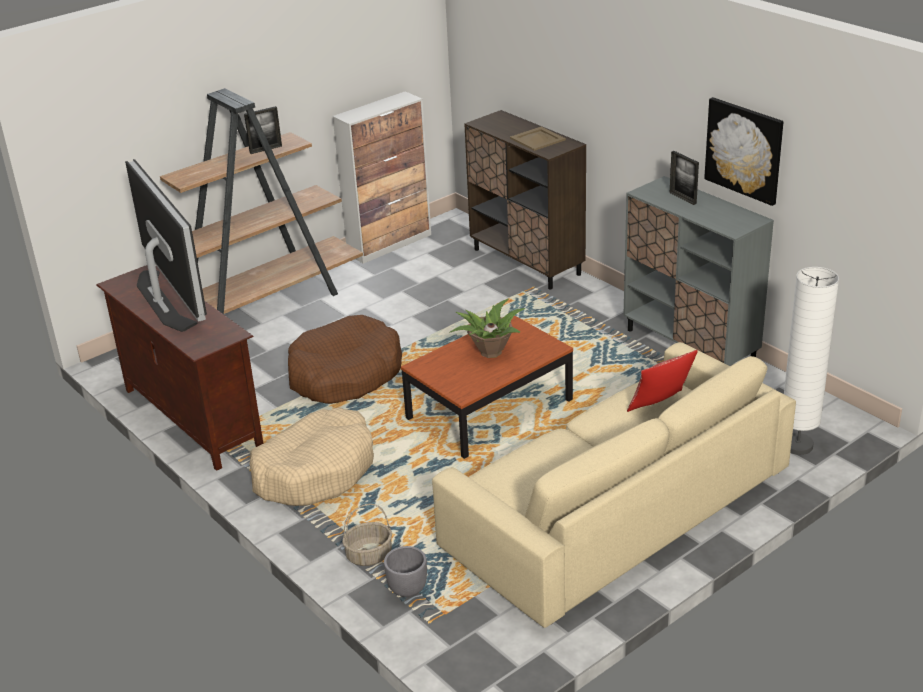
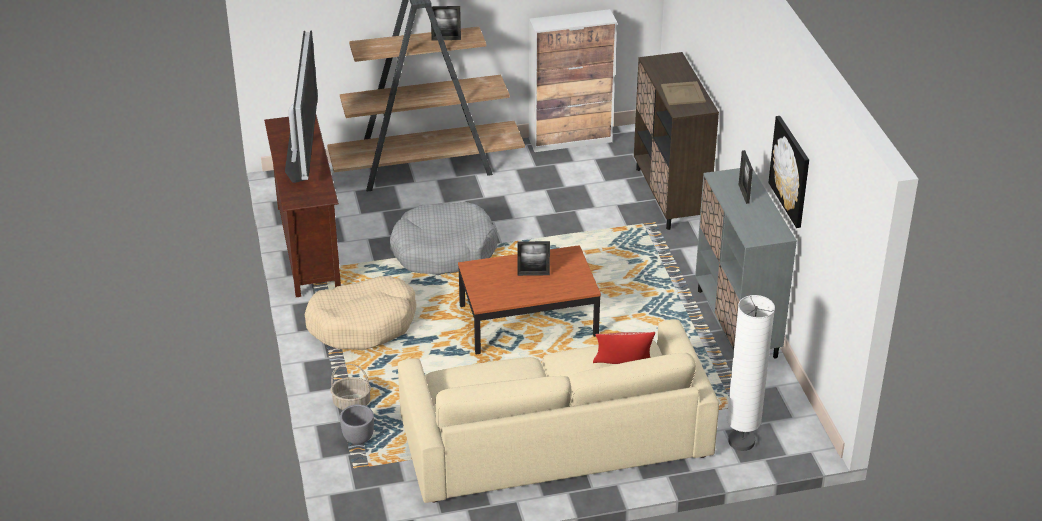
camera: 25 degrees right, 5 degrees up
brown dog bed [288,315,402,404] -> grey dog bed [390,202,497,275]
potted plant [450,299,525,358] -> picture frame [517,241,550,276]

